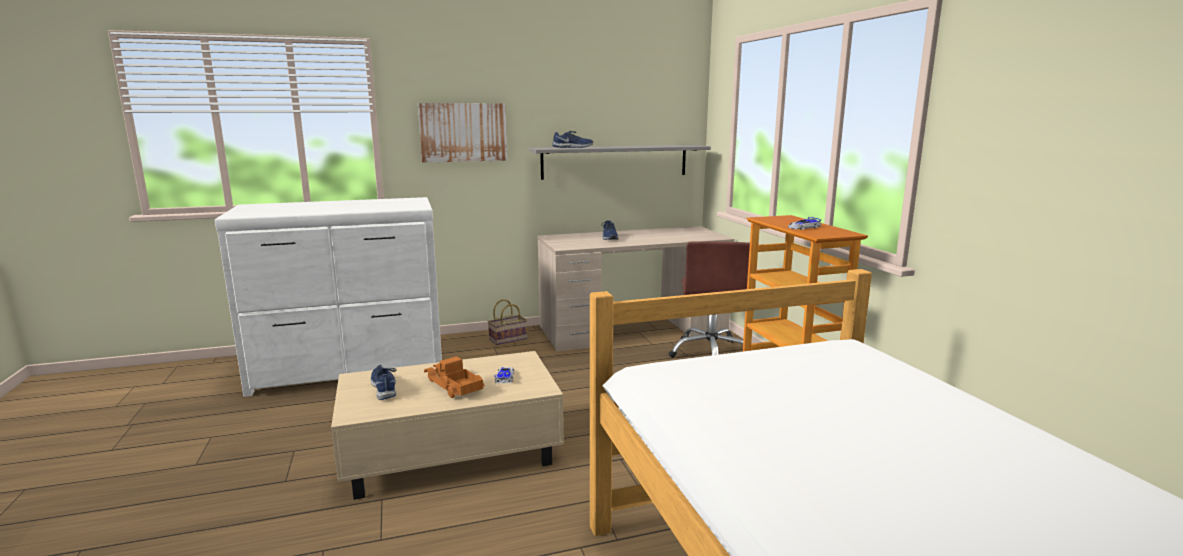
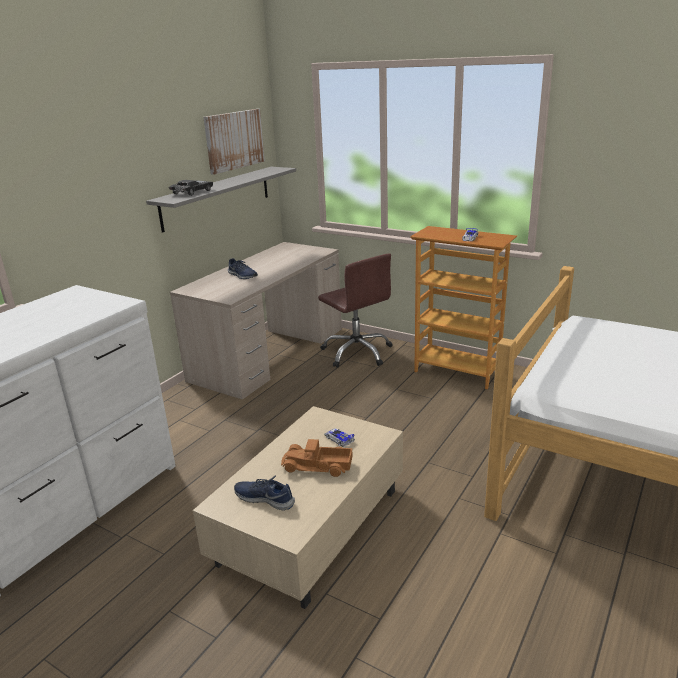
camera: 40 degrees left, 10 degrees up
picture [418,103,507,163] -> picture moved to [204,109,265,175]
basket [488,299,527,345] -> none
blue shoe [552,131,593,148] -> black toy car [168,180,213,196]

